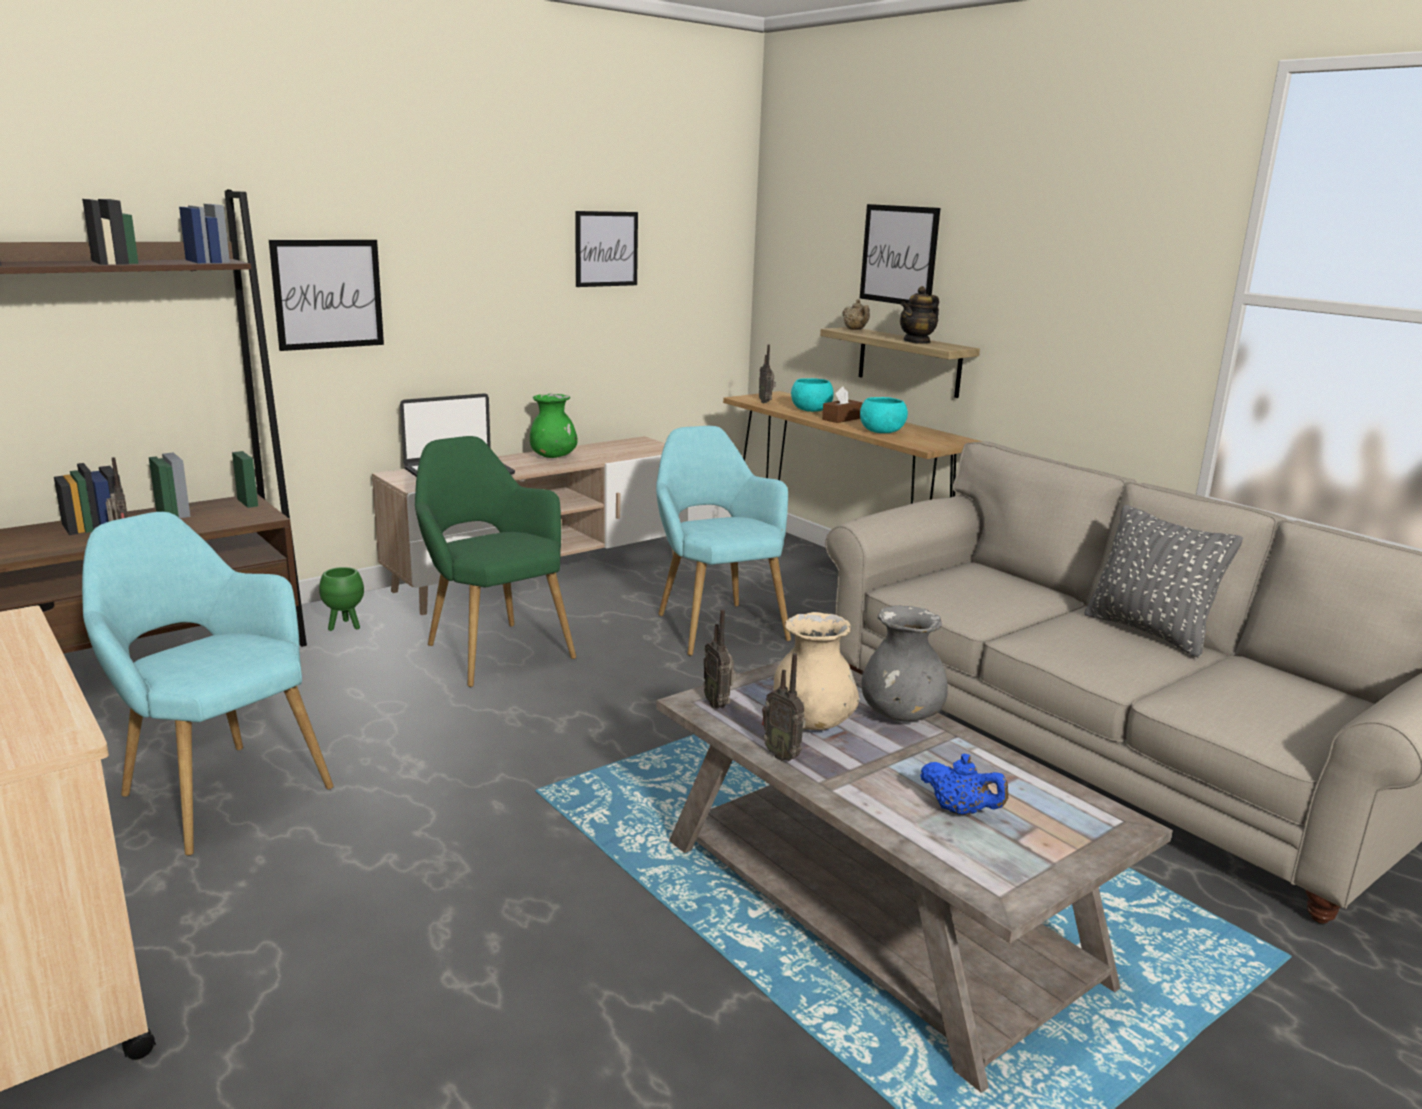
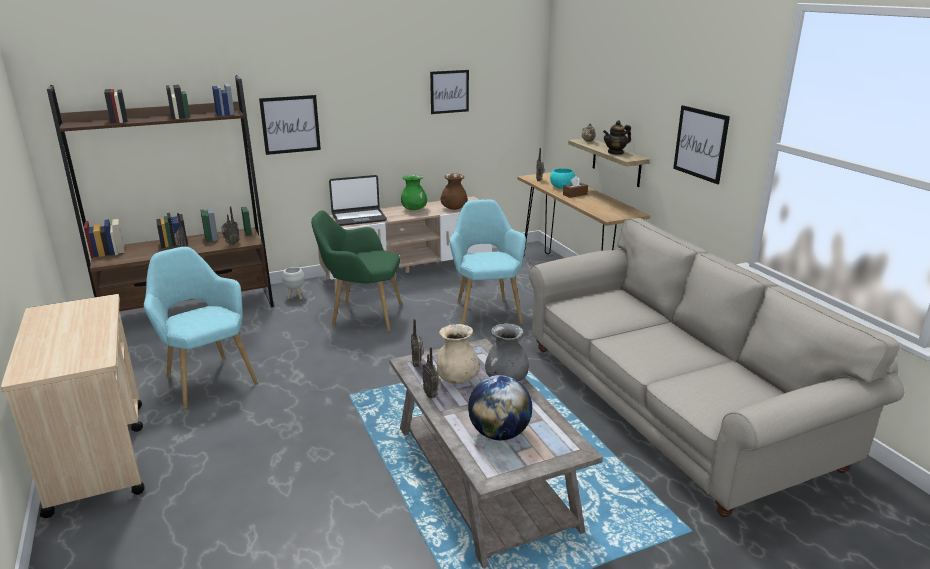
camera: 15 degrees right, 5 degrees up
green planter [319,567,364,631] -> white planter [282,267,305,299]
green armchair [415,436,576,687] -> green armchair turned 60 degrees counterclockwise [311,210,402,332]
picture [860,204,940,305] -> picture moved to [673,105,730,184]
turquoise bowl [860,397,908,433] -> none
blue teapot [920,754,1009,815] -> globe [468,375,532,440]
grey pillow [1084,505,1243,658] -> none
none -> radio [221,206,240,245]
none -> brown vase [440,173,468,210]

